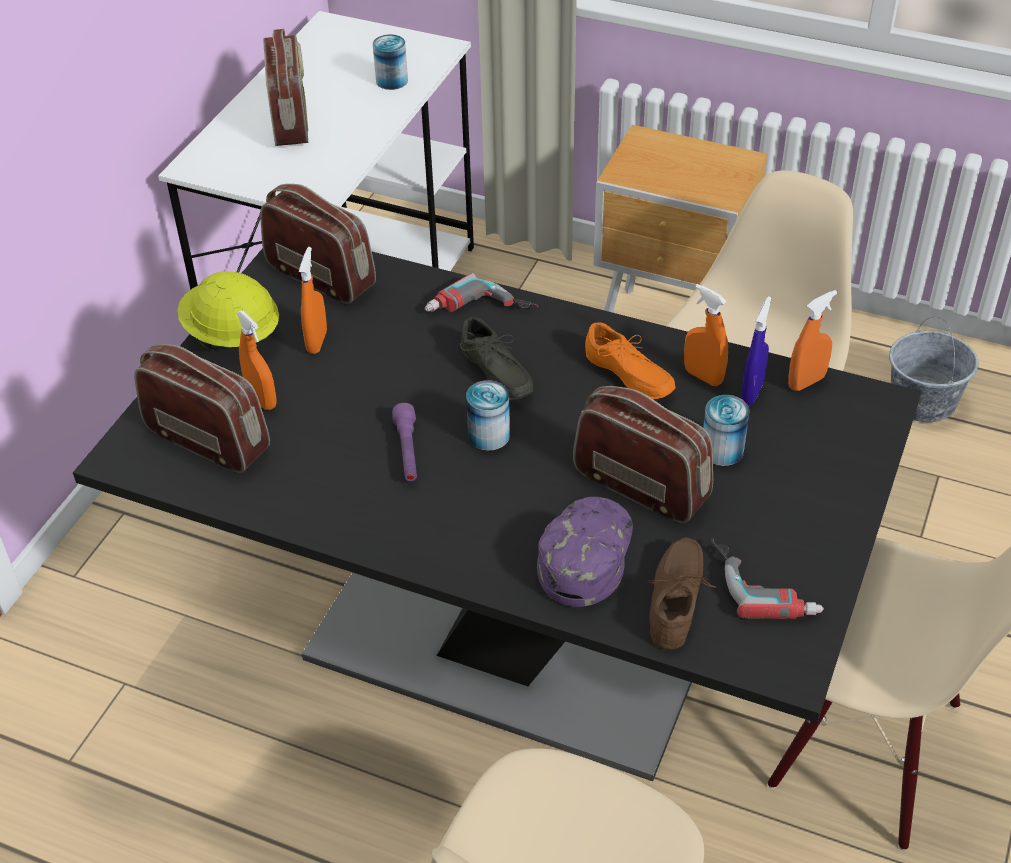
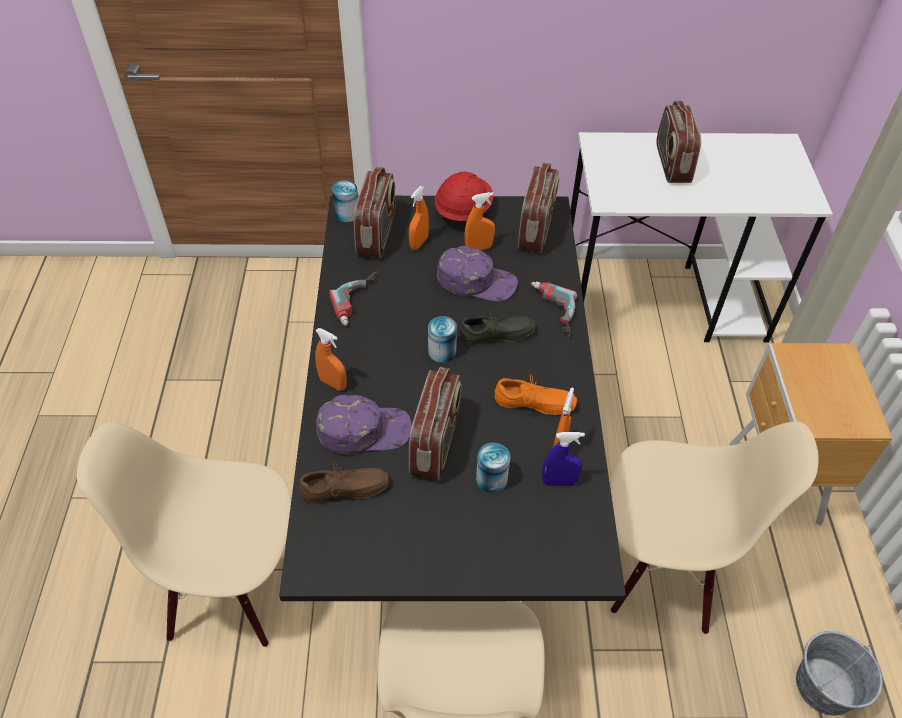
camera: 65 degrees right, 5 degrees up
yellow hard hat [177,271,279,351] -> red hard hat [435,172,493,221]
radio [263,29,308,146] -> radio turned 120 degrees clockwise [657,101,701,183]
can [373,35,408,90] -> can moved to [332,180,358,222]
purple flashlight [392,403,417,481] -> none
grey shoe [460,317,533,400] -> grey shoe turned 135 degrees counterclockwise [459,309,536,345]
orange shoe [585,323,676,399] -> orange shoe turned 105 degrees counterclockwise [494,375,577,415]
power drill [711,538,824,619] -> power drill moved to [329,272,378,326]
orange spray bottle [788,290,837,391] -> orange spray bottle moved to [315,328,347,391]
none -> purple cap [437,246,518,302]

